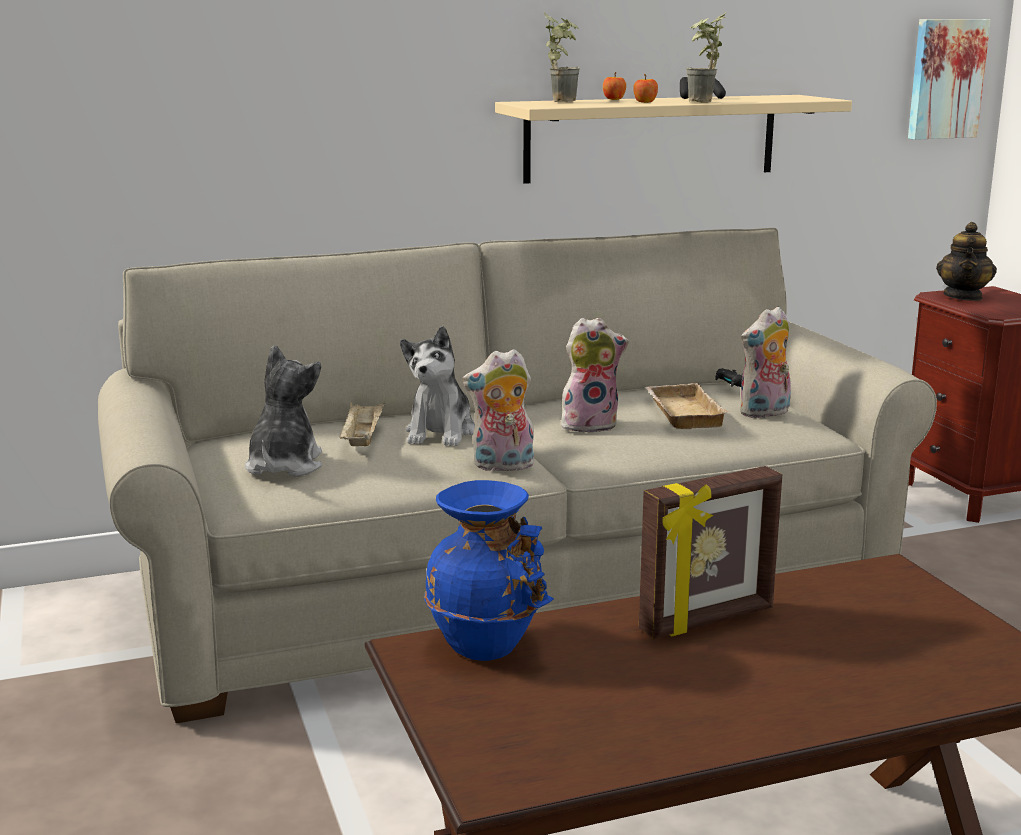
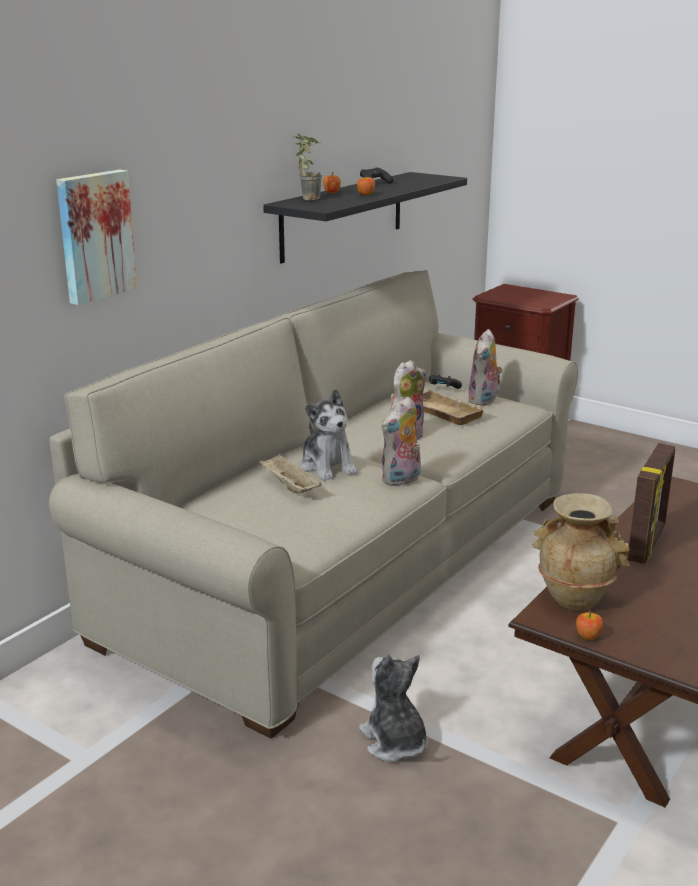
camera: 35 degrees left, 5 degrees up
plush toy [245,345,322,477] -> plush toy moved to [359,654,428,762]
blue vase [424,480,554,661] -> beige vase [533,493,630,611]
beige shelf [495,95,852,184] -> black shelf [263,172,467,264]
potted plant [686,12,726,103] -> none
picture [908,19,991,140] -> picture moved to [56,170,138,305]
teapot [936,222,997,301] -> none
none -> apple [576,610,603,640]

